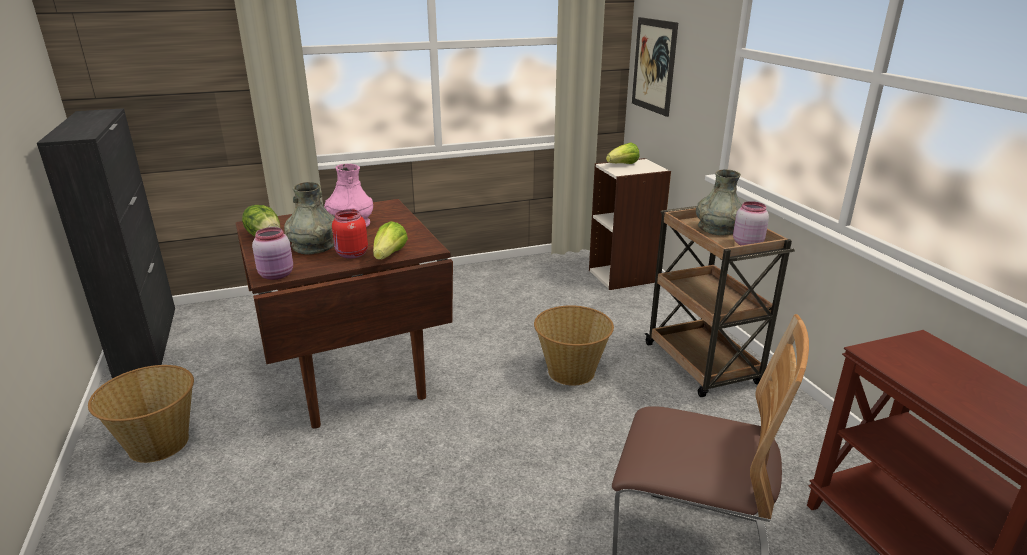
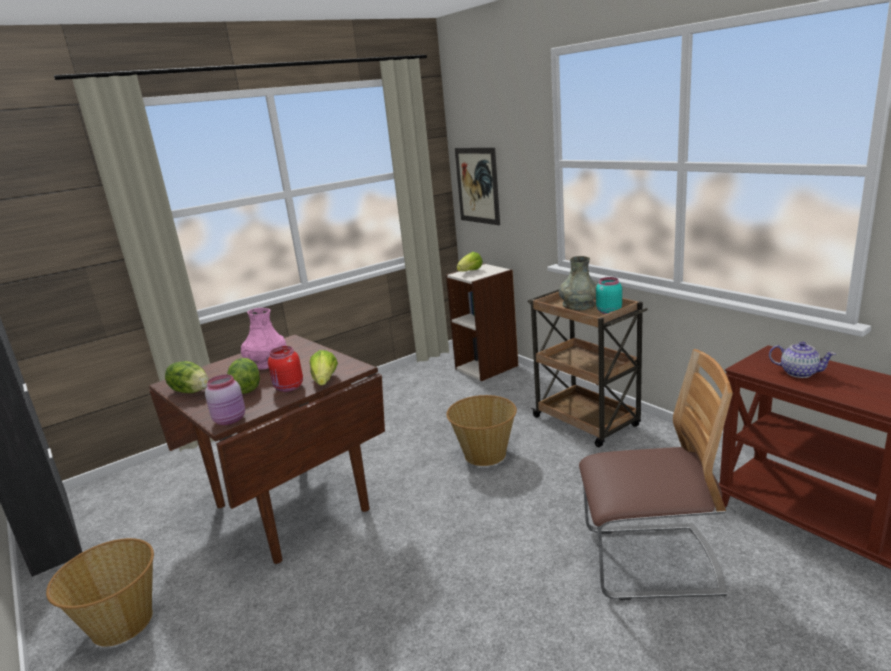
camera: 15 degrees left, 5 degrees down
grey vase [284,182,335,255] -> lettuce [227,358,260,394]
pink jar [733,201,769,245] -> turquoise jar [596,277,622,314]
none -> teapot [769,341,836,378]

